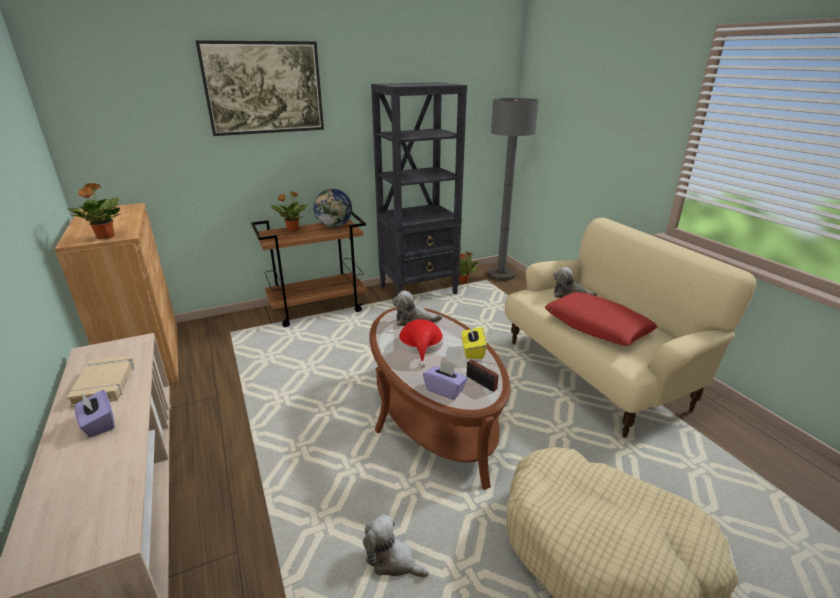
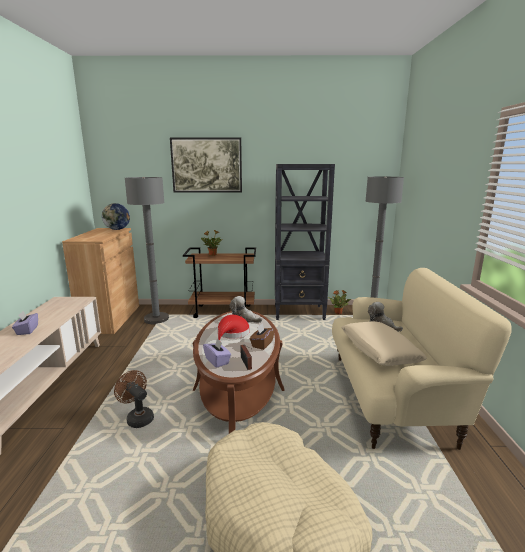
camera: 25 degrees right, 10 degrees down
beige book [67,355,134,407] -> none
potted plant [68,183,122,239] -> none
globe [314,189,352,227] -> globe moved to [102,203,130,230]
plush toy [363,514,429,578] -> none
yellow tissue box [462,327,487,359] -> brown tissue box [250,323,275,350]
red pillow [545,292,658,345] -> beige pillow [341,321,427,366]
none -> brown fan [114,370,154,428]
none -> grey floor lamp [125,177,169,324]

